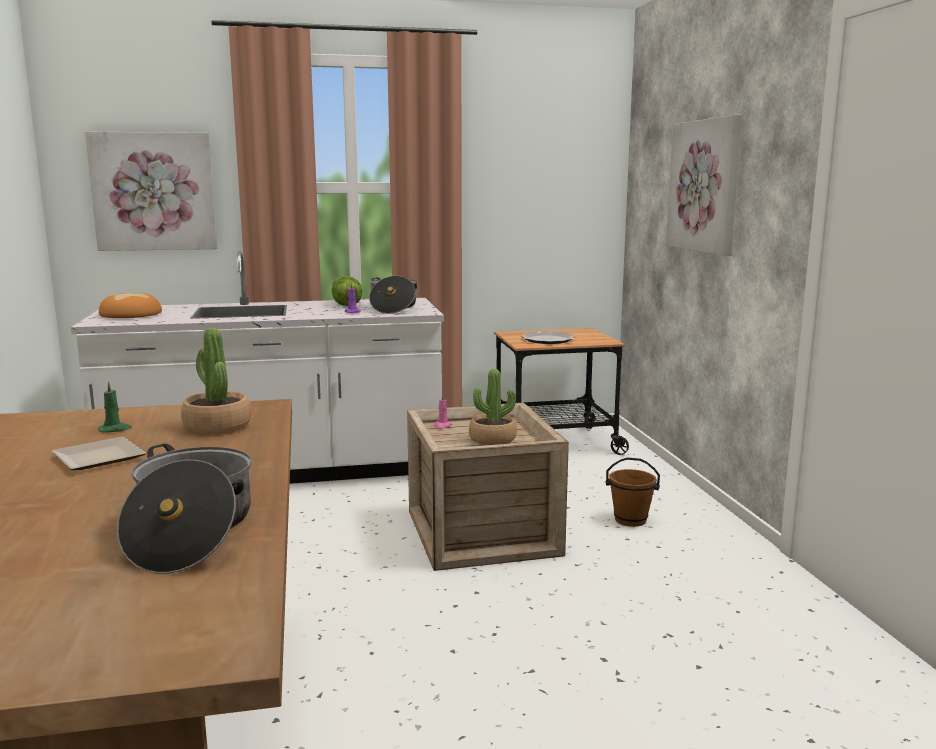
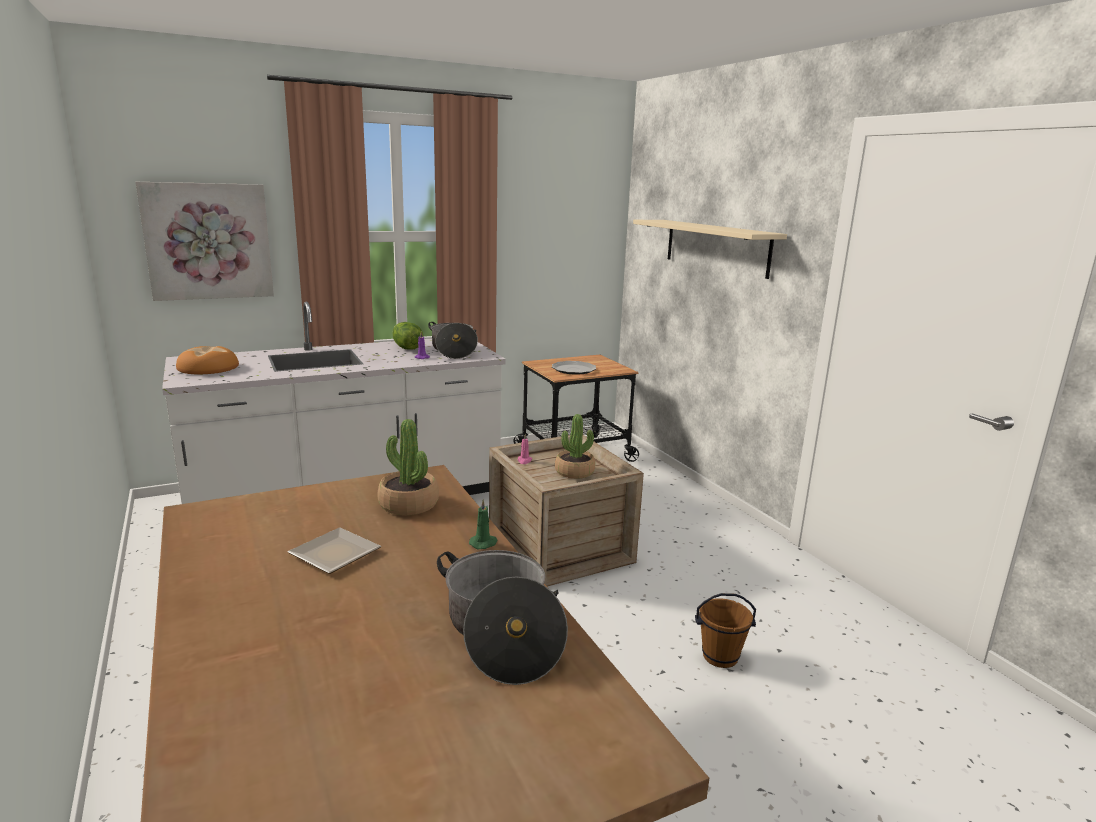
camera: 15 degrees left, 5 degrees up
green candle [98,381,132,432] -> green candle moved to [469,499,497,549]
brown bucket [606,457,660,527] -> brown bucket moved to [695,593,756,668]
picture [666,115,742,256] -> beige shelf [633,220,787,279]

